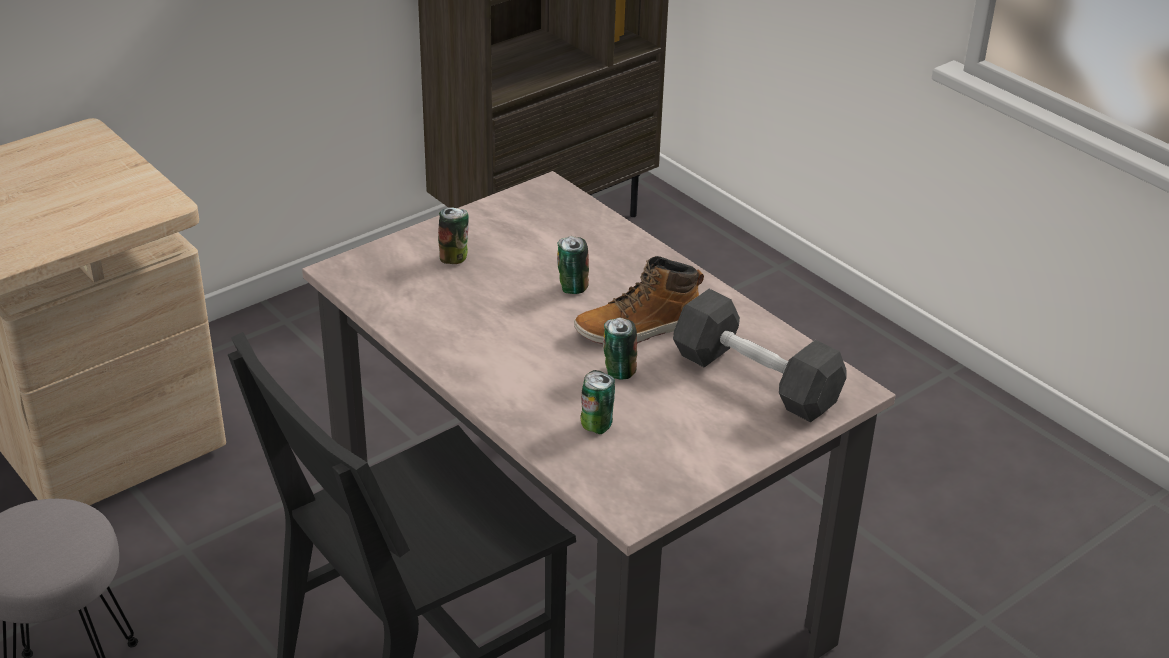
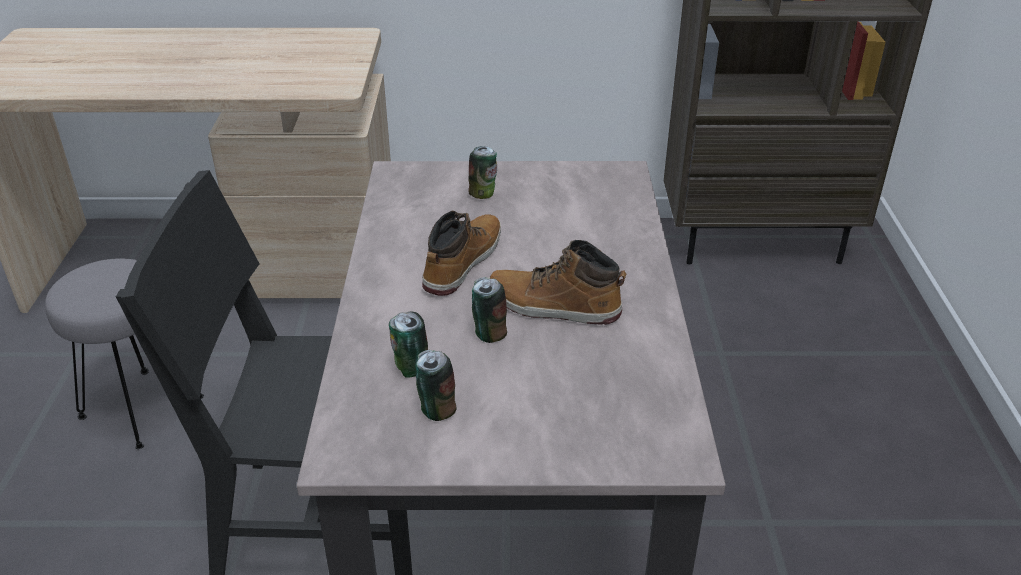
camera: 40 degrees right, 0 degrees up
can [557,236,589,294] -> can moved to [416,350,456,421]
grey dumbbell [673,289,846,422] -> none
none -> boot [422,211,501,296]

